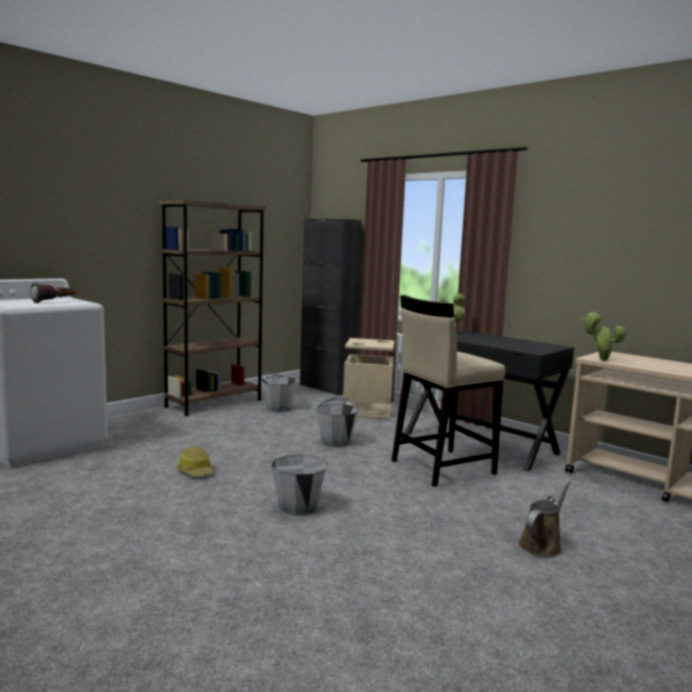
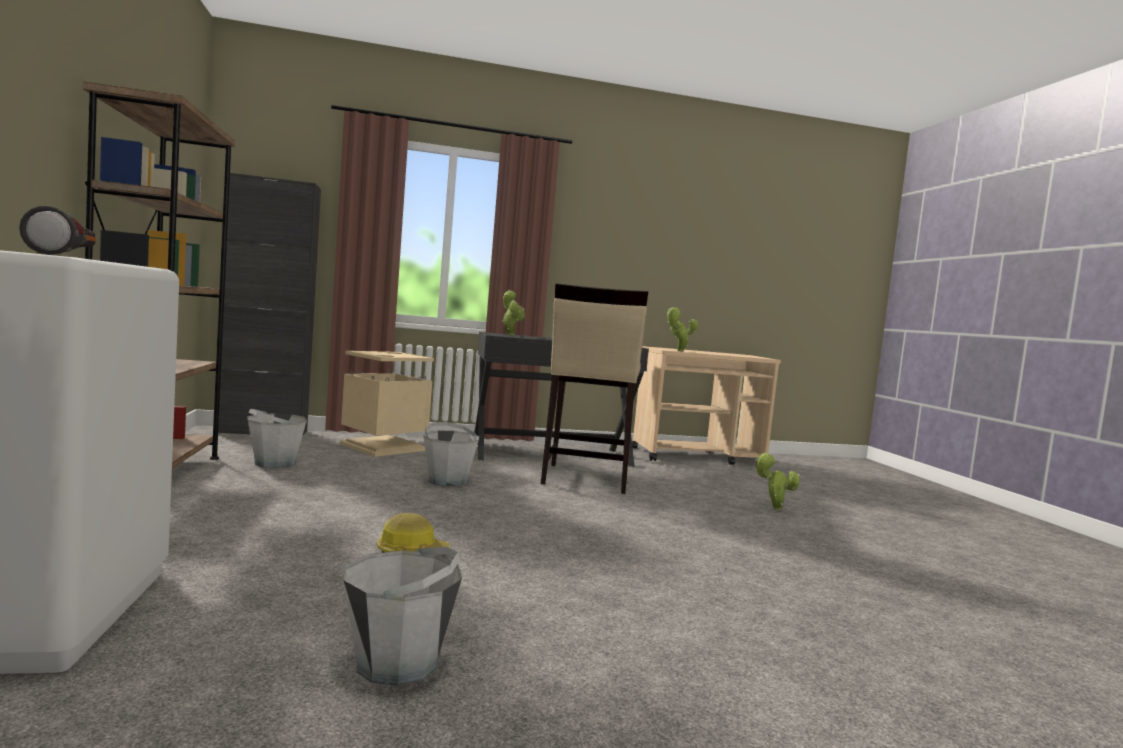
camera: 55 degrees left, 5 degrees down
grey bucket [272,454,328,516] -> grey bucket moved to [343,547,462,686]
brown watering can [518,481,571,557] -> potted plant [756,453,800,510]

